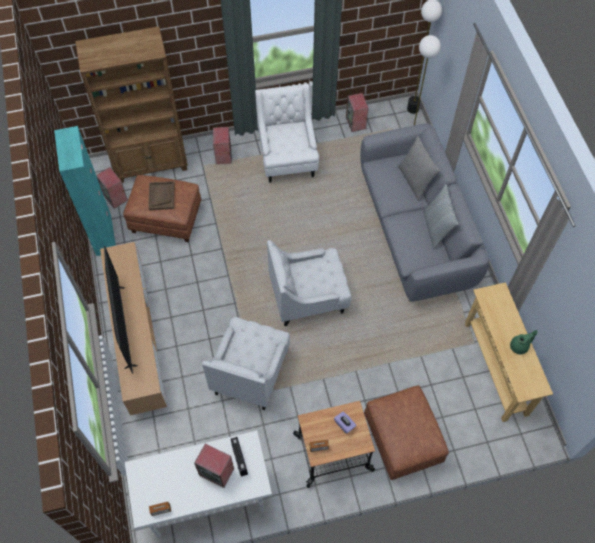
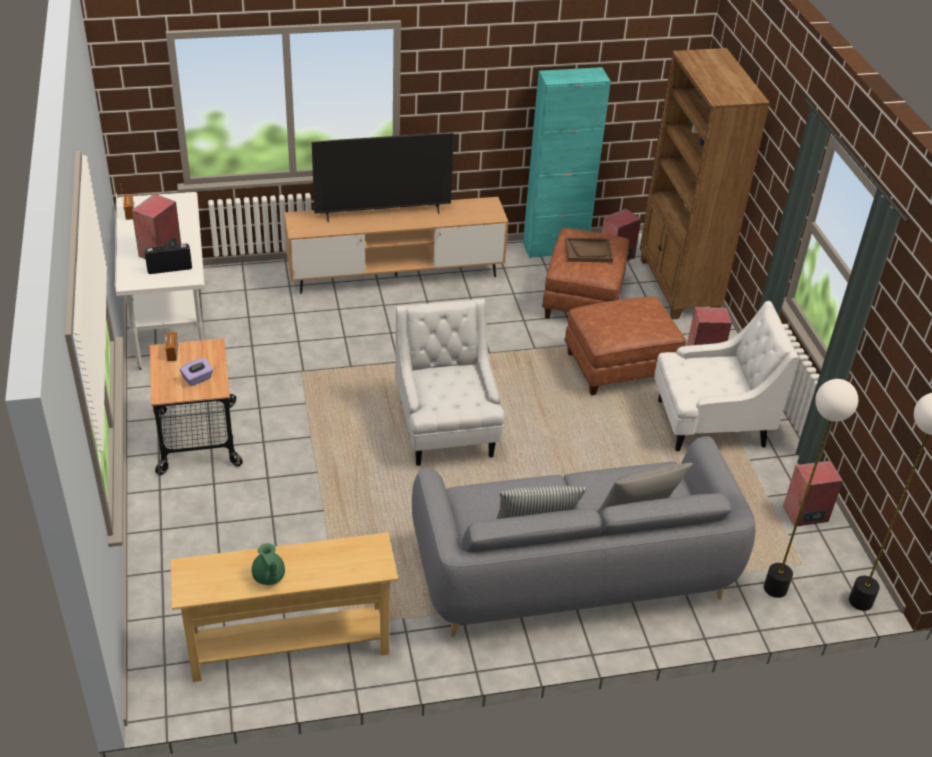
camera: 90 degrees right, 20 degrees down
white armchair [202,317,290,410] -> none
brown ottoman [364,385,449,480] -> brown ottoman moved to [565,296,686,396]

